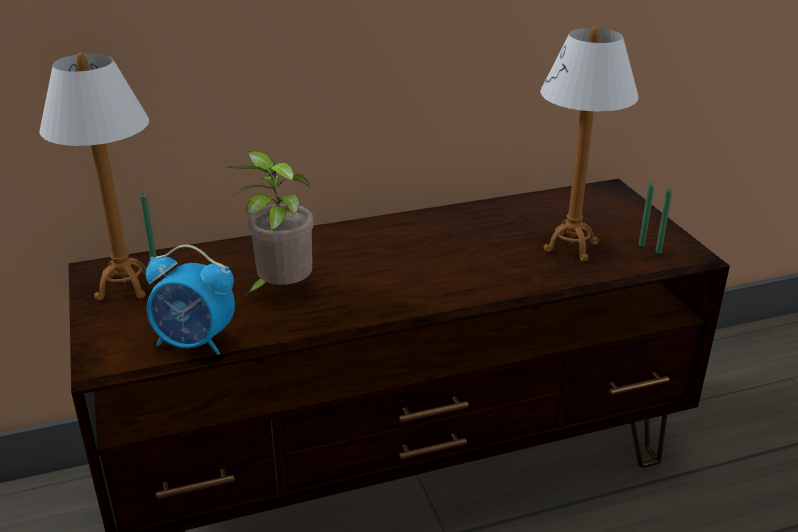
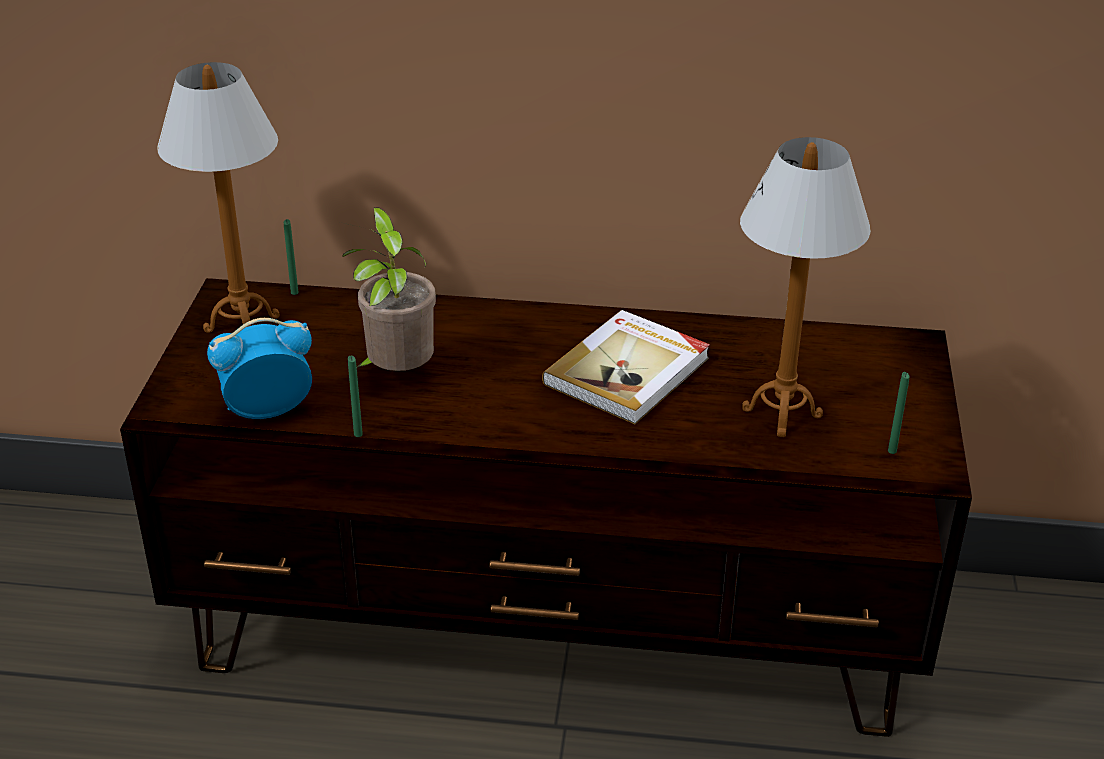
camera: 25 degrees right, 5 degrees up
alarm clock [146,245,235,355] -> alarm clock turned 120 degrees clockwise [207,318,312,419]
green candle [638,183,654,247] -> green candle moved to [348,356,363,437]
none -> book [542,310,710,424]

